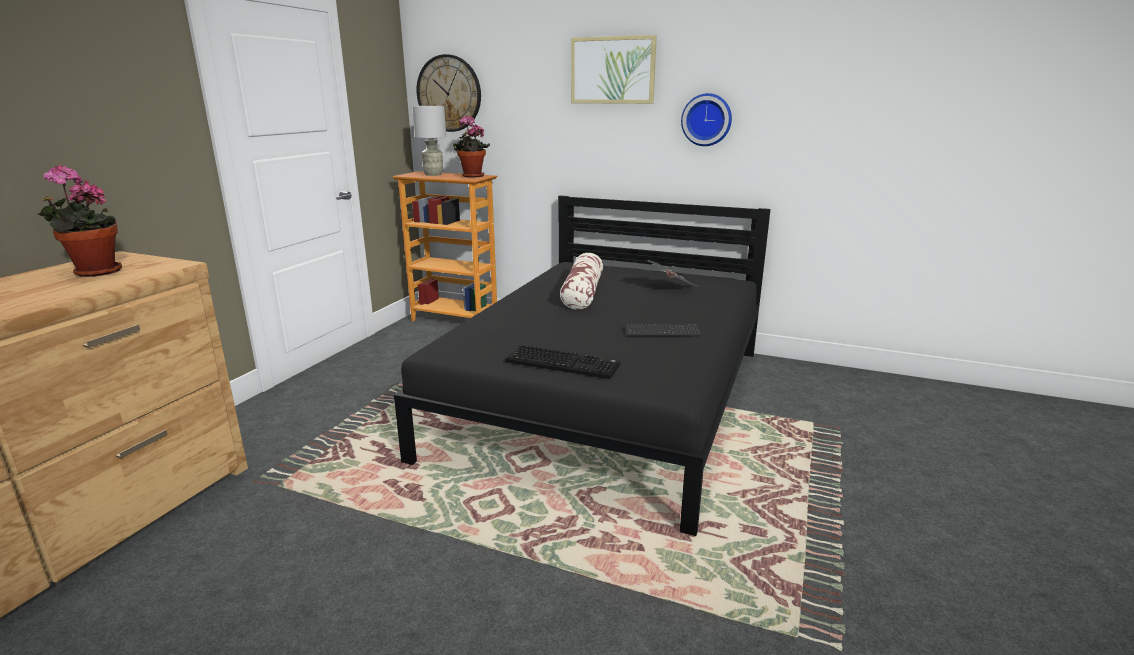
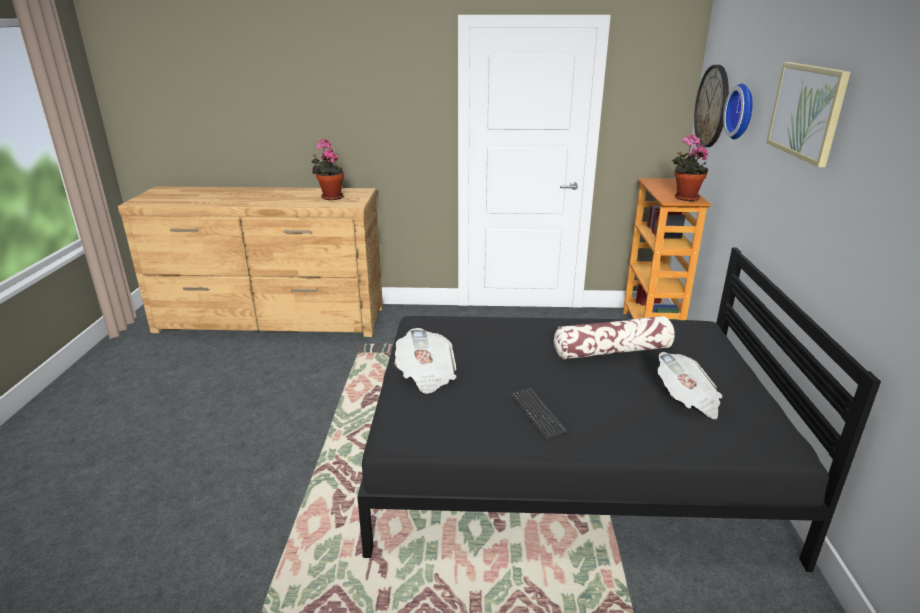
camera: 70 degrees right, 5 degrees up
grey table lamp [412,106,446,176] -> none
keyboard [506,345,620,379] -> newspaper [395,328,457,394]
wall clock [681,93,732,146] -> wall clock moved to [723,83,753,139]

